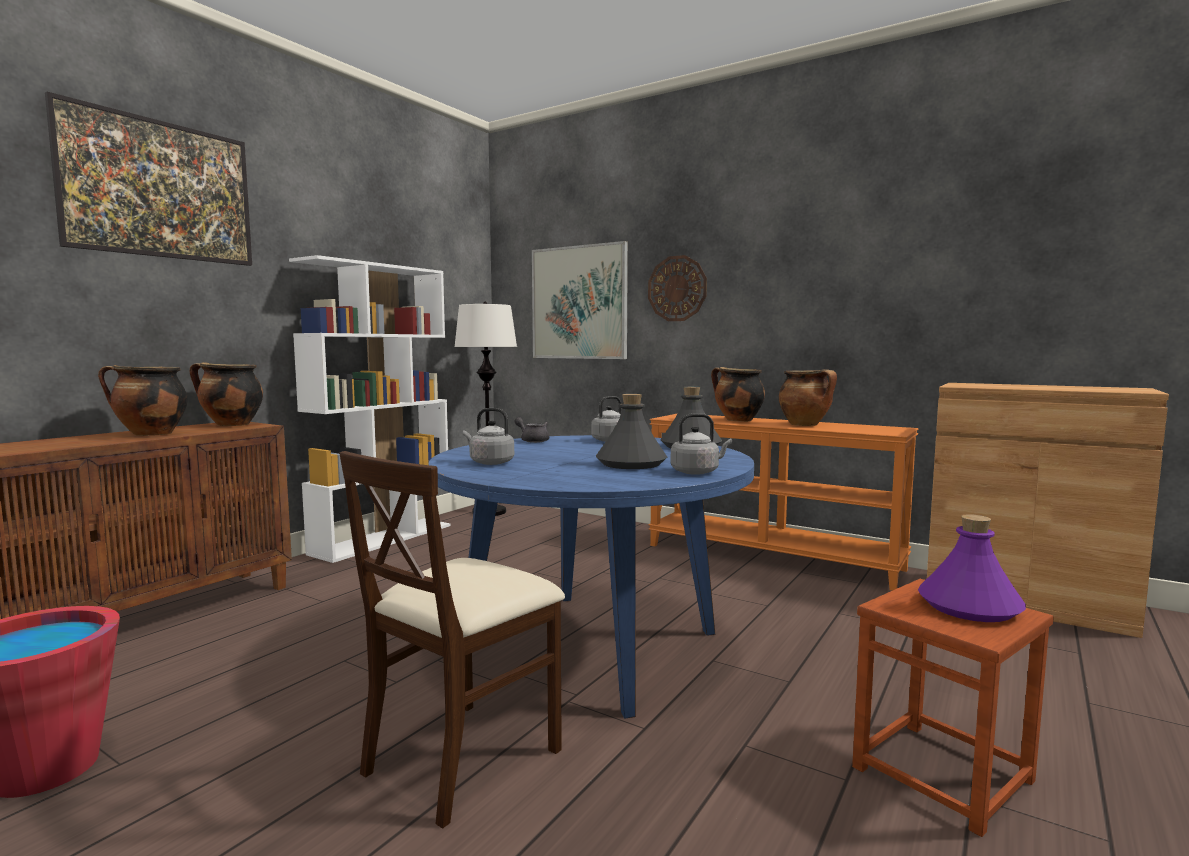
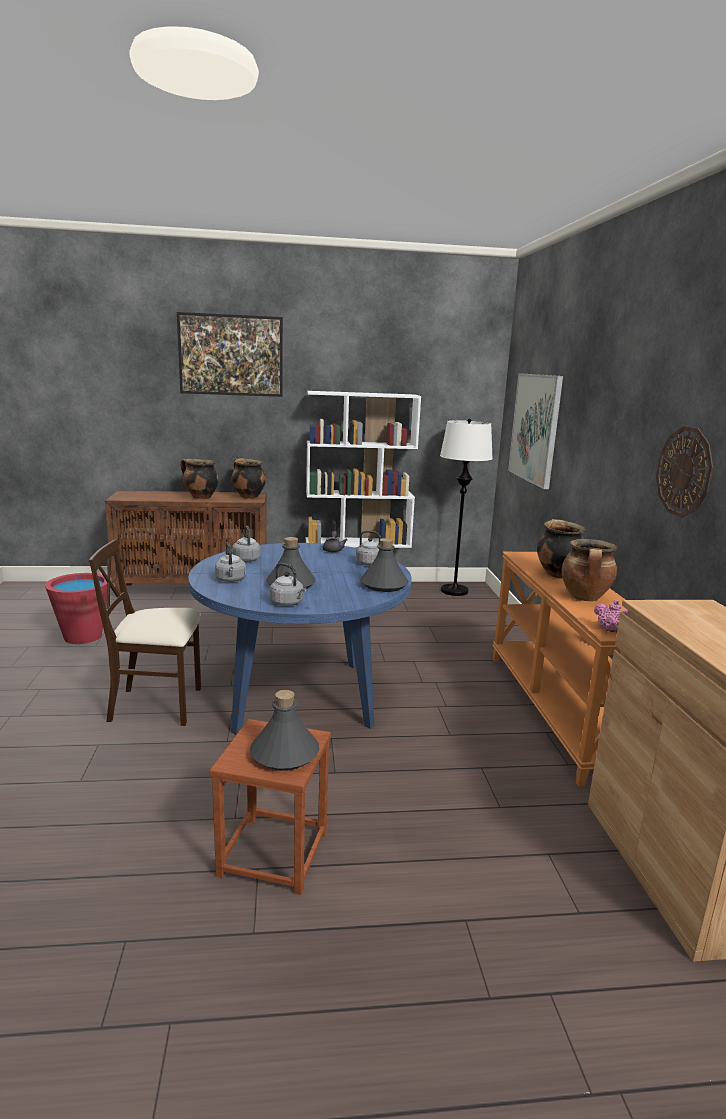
camera: 50 degrees right, 10 degrees up
wall clock [648,255,707,321] -> wall clock moved to [656,426,713,517]
purple bottle [918,514,1026,622] -> grey bottle [250,690,319,771]
none -> grey kettle [215,542,246,582]
none -> pink teapot [594,600,628,632]

